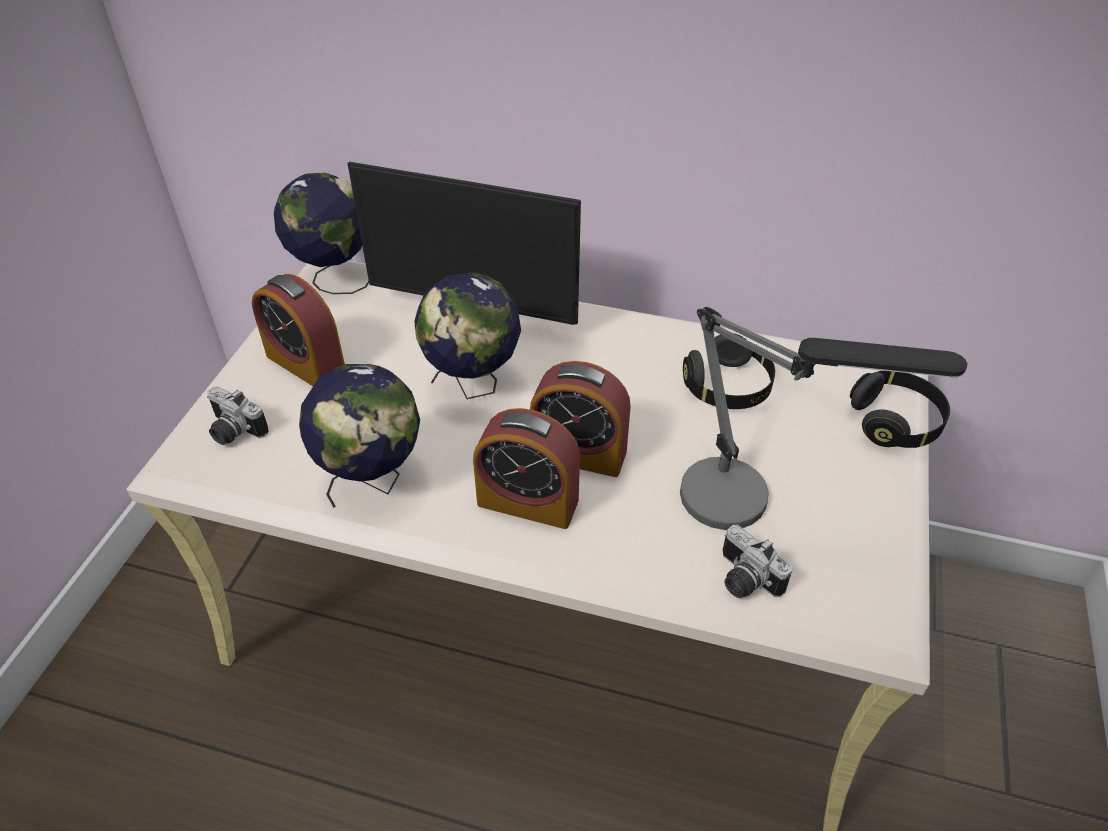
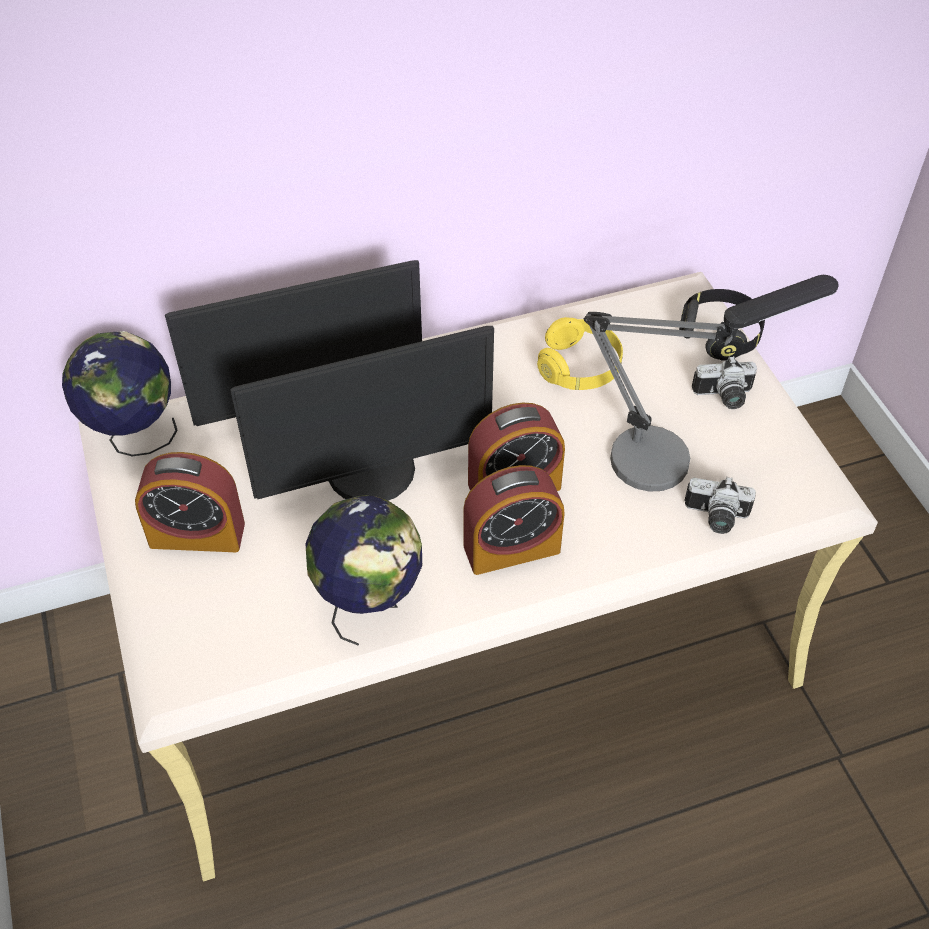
camera: 35 degrees left, 5 degrees up
camera [207,386,268,445] -> camera moved to [692,356,757,409]
globe [414,272,521,399] -> monitor [230,326,494,501]
black headphones [683,333,775,409] -> yellow headphones [537,317,623,390]

